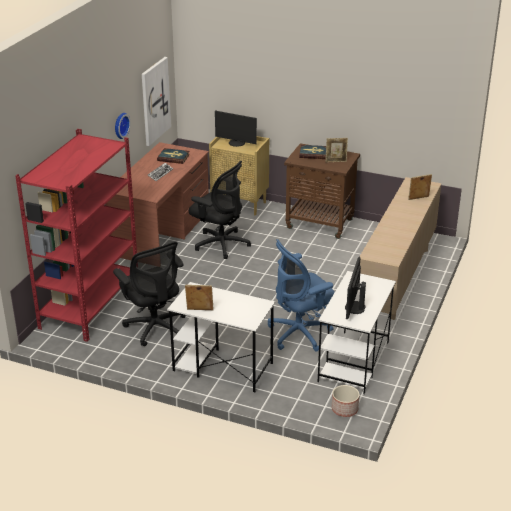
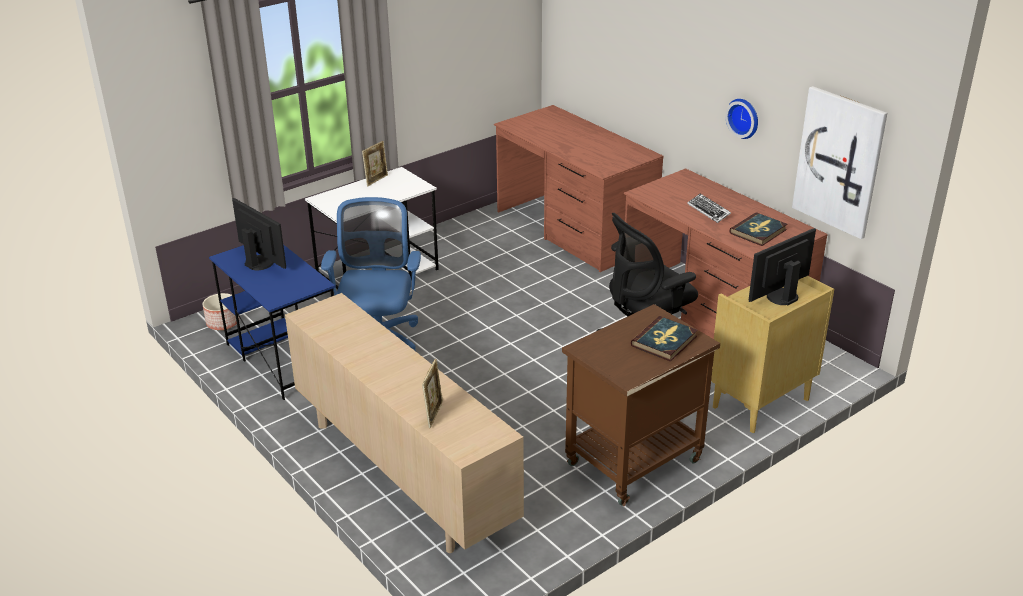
camera: 120 degrees right, 0 degrees up
red bookcase [15,129,137,342] -> brown desk [494,105,664,272]
black office chair [113,242,186,346] -> none
white desk [318,271,396,394] -> blue desk [209,244,335,400]
picture frame [325,138,348,162] -> none

